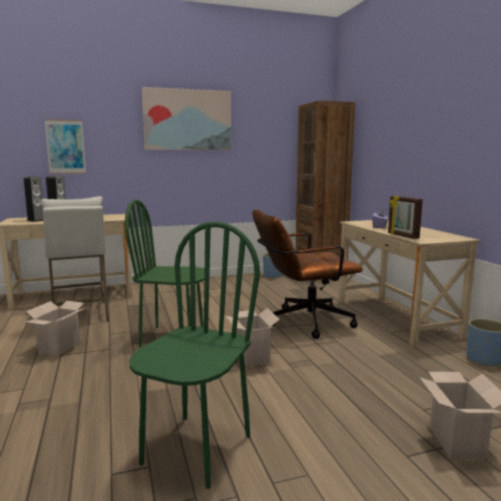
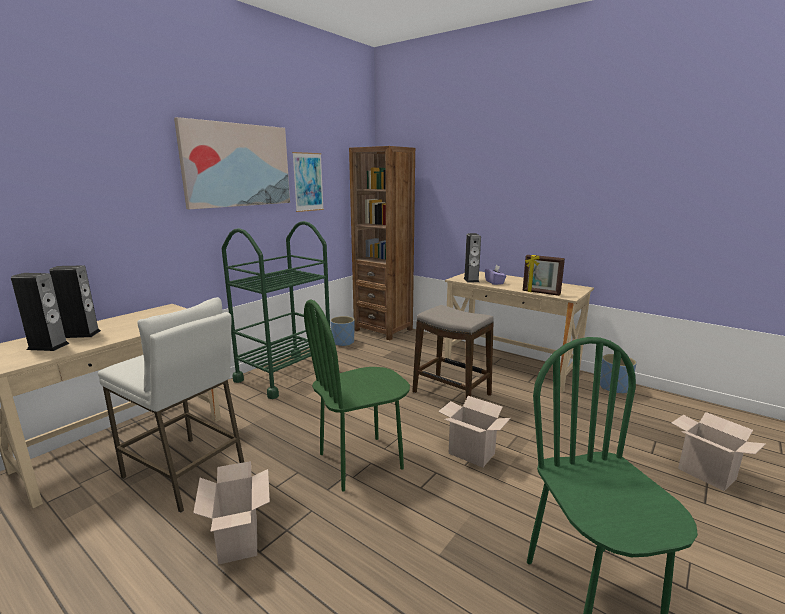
camera: 35 degrees left, 5 degrees up
picture [44,119,86,174] -> picture moved to [292,152,324,212]
brown office chair [252,210,363,339] -> stool [412,305,494,401]
none -> green cart [222,221,330,399]
none -> speaker [464,233,481,282]

